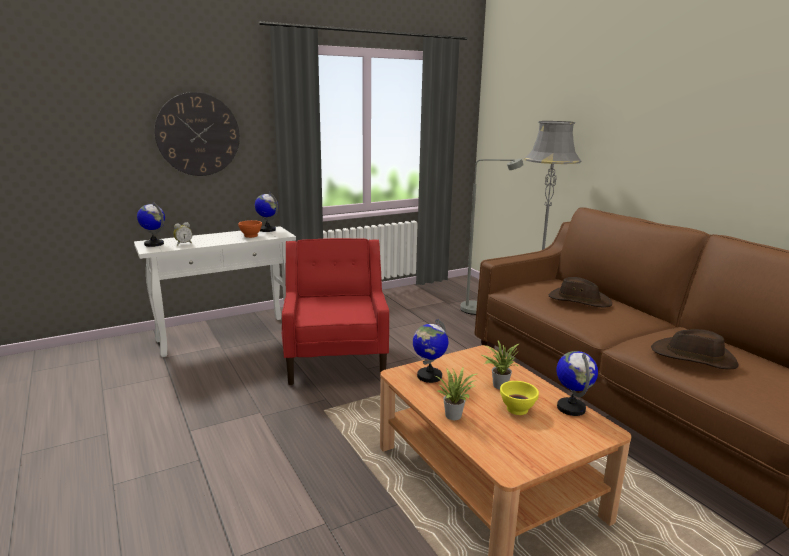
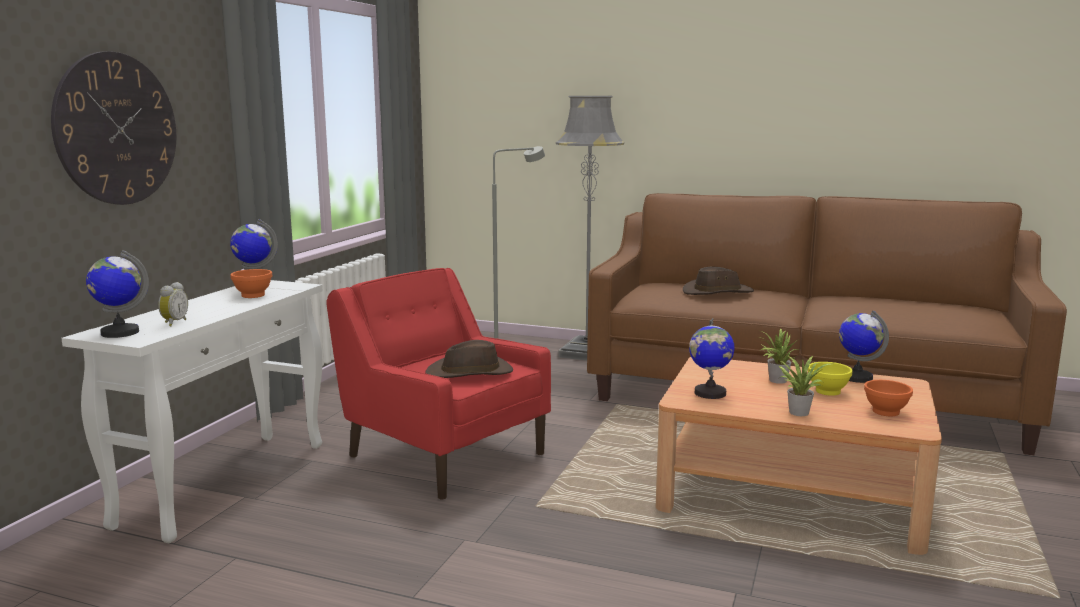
camera: 40 degrees left, 5 degrees down
brown hat [651,329,739,369] -> brown hat moved to [425,340,513,378]
none -> orange bowl [864,380,913,416]

